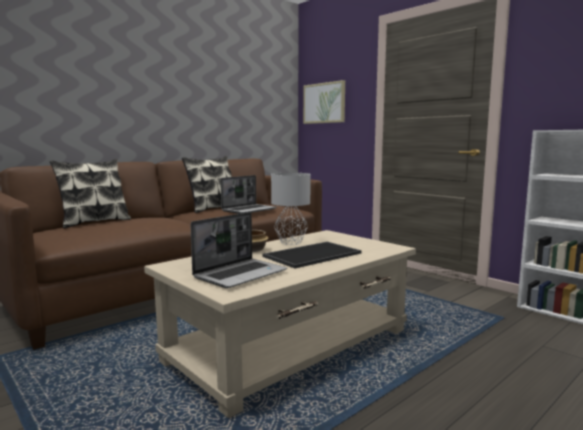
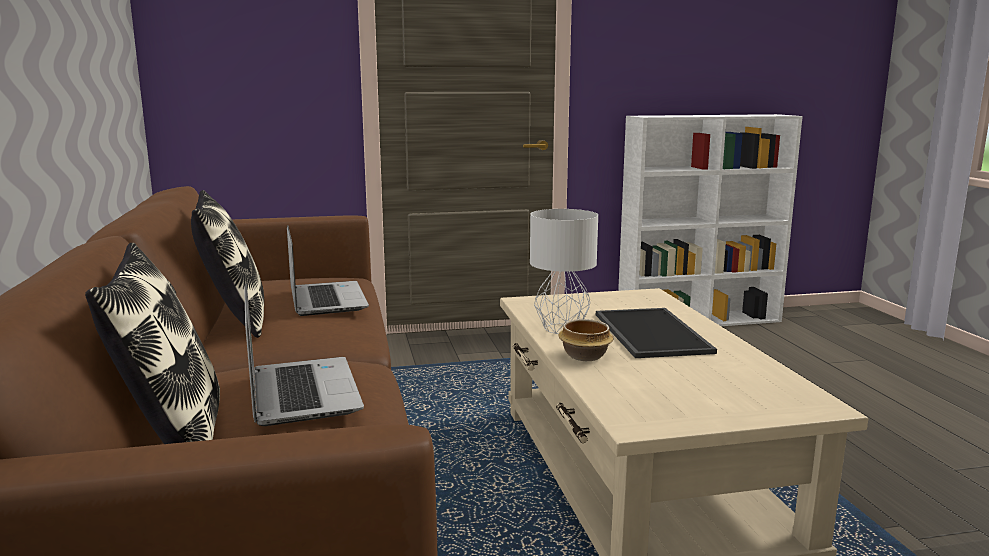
camera: 60 degrees left, 5 degrees up
laptop [190,212,287,288] -> laptop moved to [244,283,364,426]
picture [303,80,345,124] -> none

